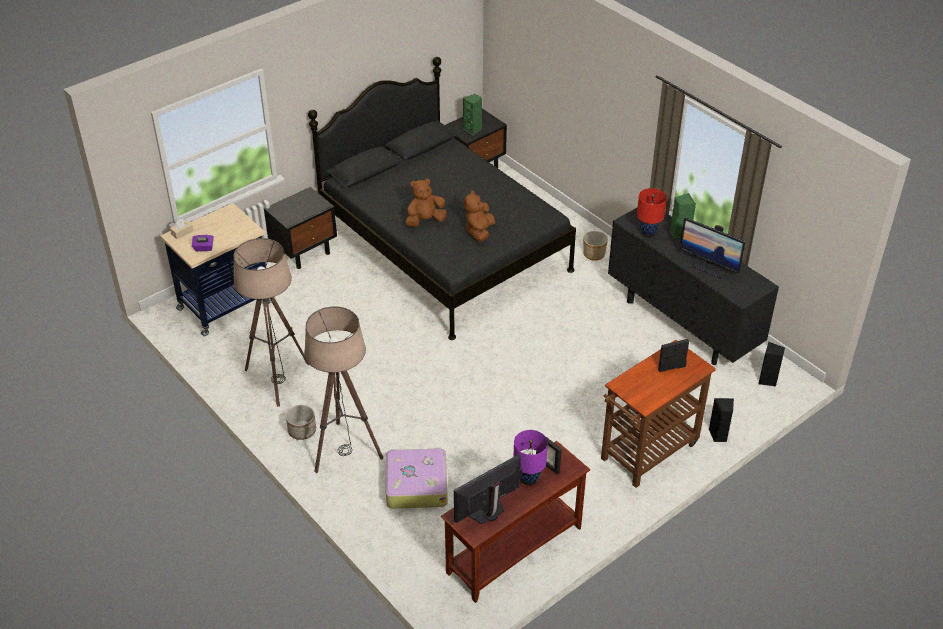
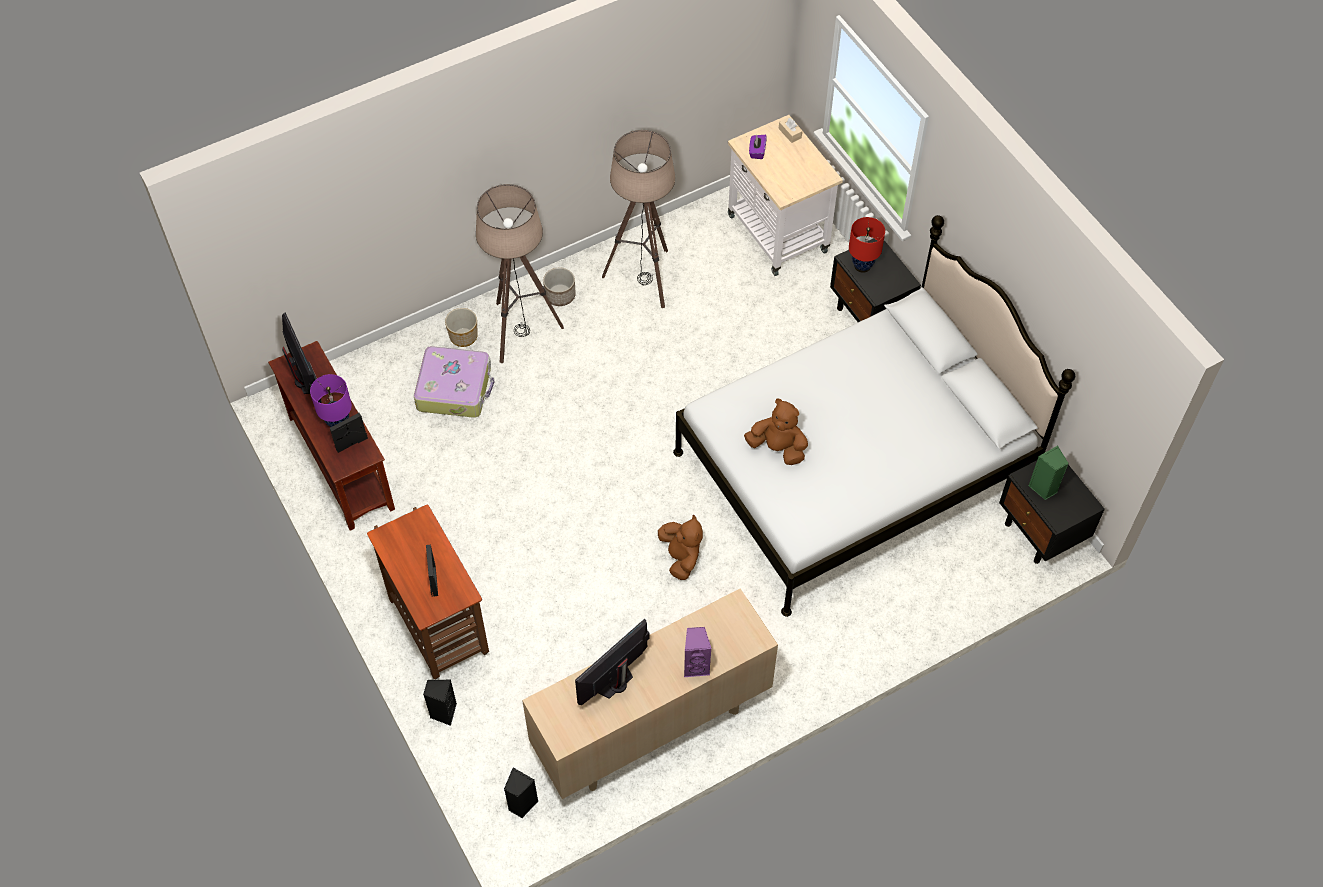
camera: 100 degrees right, 15 degrees up
blue cart [160,203,270,337] -> white cart [728,115,843,276]
black bed [308,57,576,340] -> white bed [673,215,1075,617]
brown plush toy [405,179,447,227] -> brown plush toy moved to [658,515,703,580]
planter [583,231,608,261] -> planter moved to [445,308,478,347]
black dresser [608,207,779,365] -> beige dresser [522,588,778,799]
red table lamp [637,188,667,238] -> red table lamp moved to [849,217,885,273]
green speaker [670,193,696,238] -> purple speaker [684,627,712,677]

